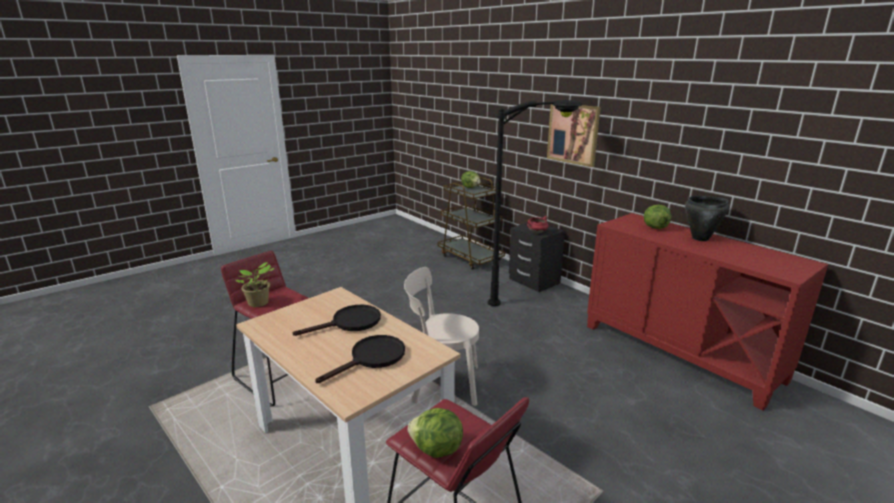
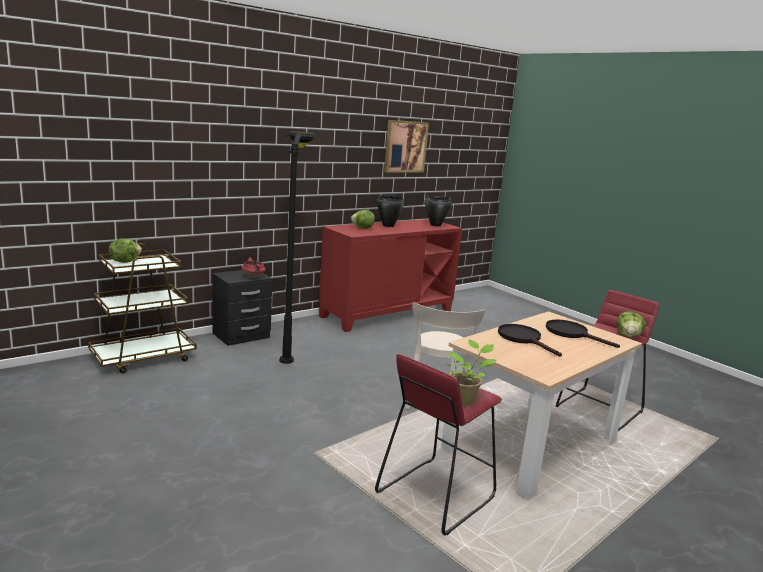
camera: 90 degrees left, 5 degrees down
picture [547,104,601,167] -> picture moved to [384,120,429,173]
none -> black cooking pot [425,195,452,226]

